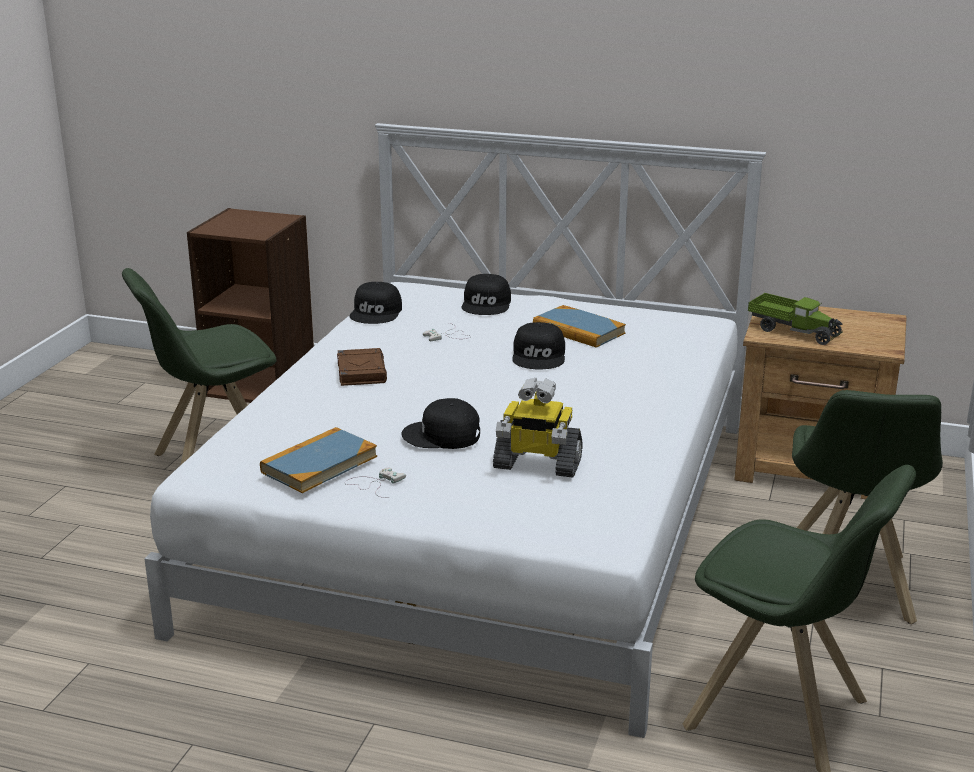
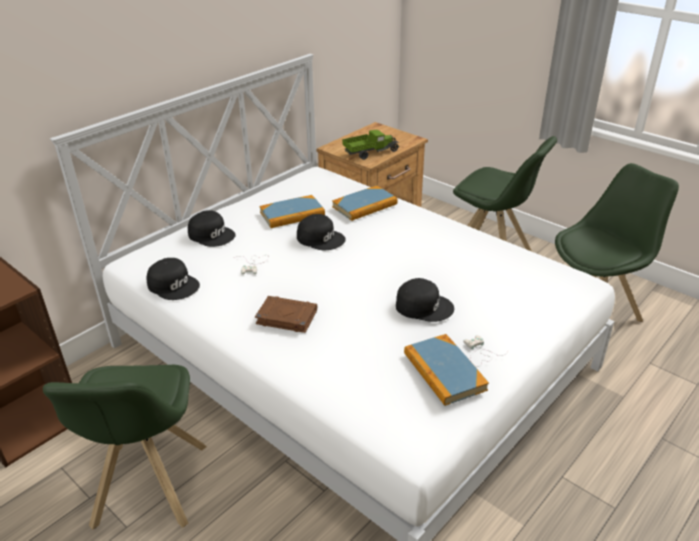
camera: 65 degrees left, 10 degrees up
black cap [402,398,480,449] -> black cap turned 105 degrees counterclockwise [396,278,454,322]
toy robot [493,378,583,478] -> none
none -> book [332,186,398,221]

